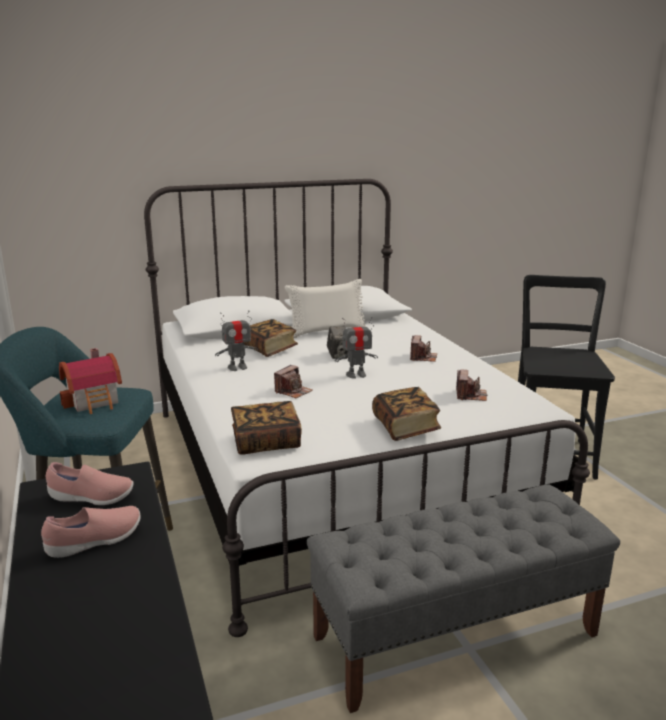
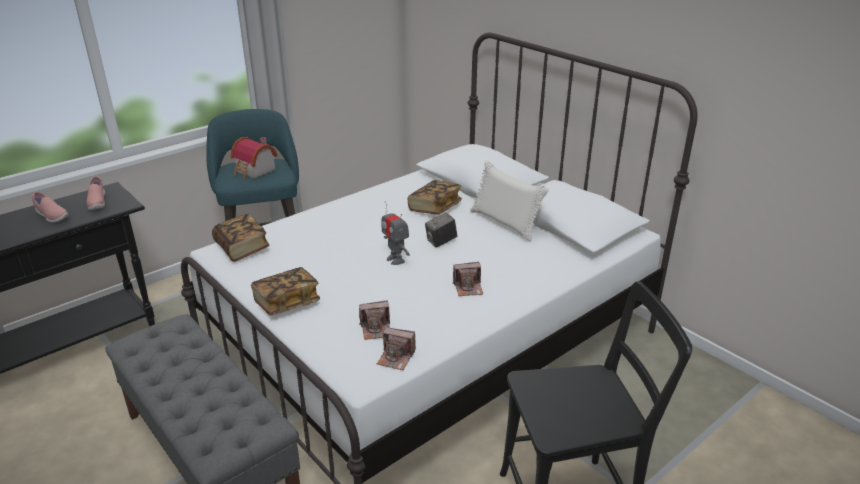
camera: 70 degrees right, 10 degrees up
toy robot [215,312,258,371] -> none
camera [274,365,313,398] -> camera moved to [377,327,416,370]

